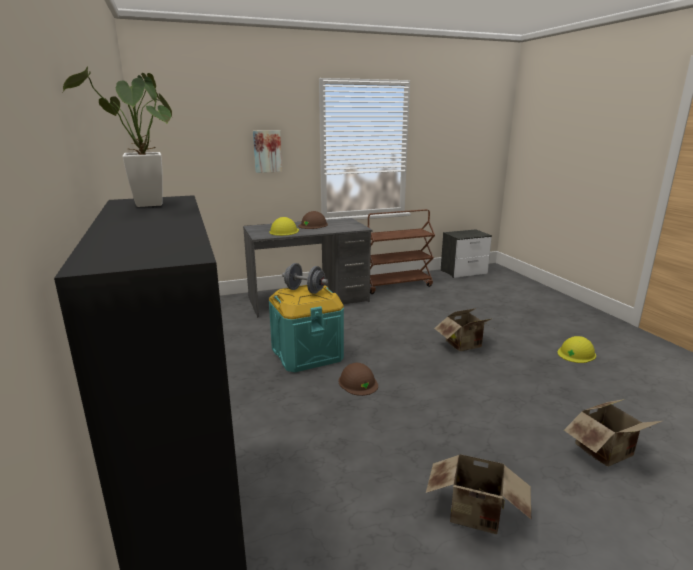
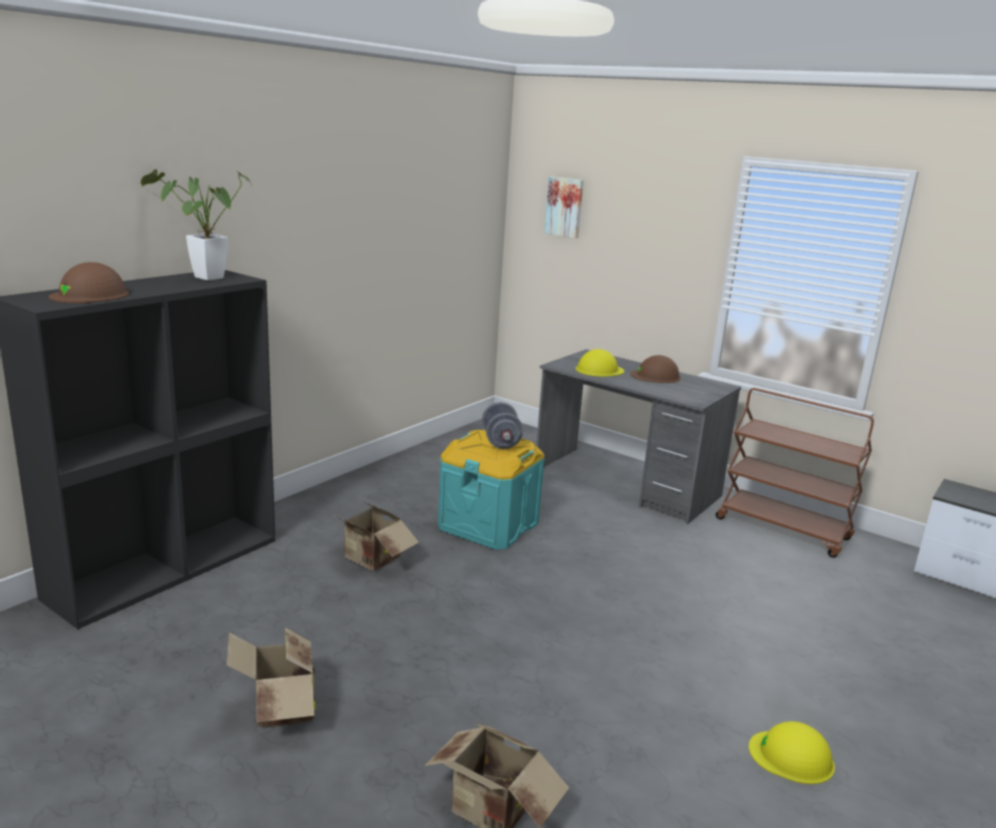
camera: 55 degrees right, 0 degrees up
picture [253,130,282,173] -> picture moved to [545,177,584,238]
brown hard hat [339,363,378,396] -> brown hard hat moved to [49,262,129,303]
cardboard box [434,308,496,351] -> cardboard box moved to [331,501,419,571]

